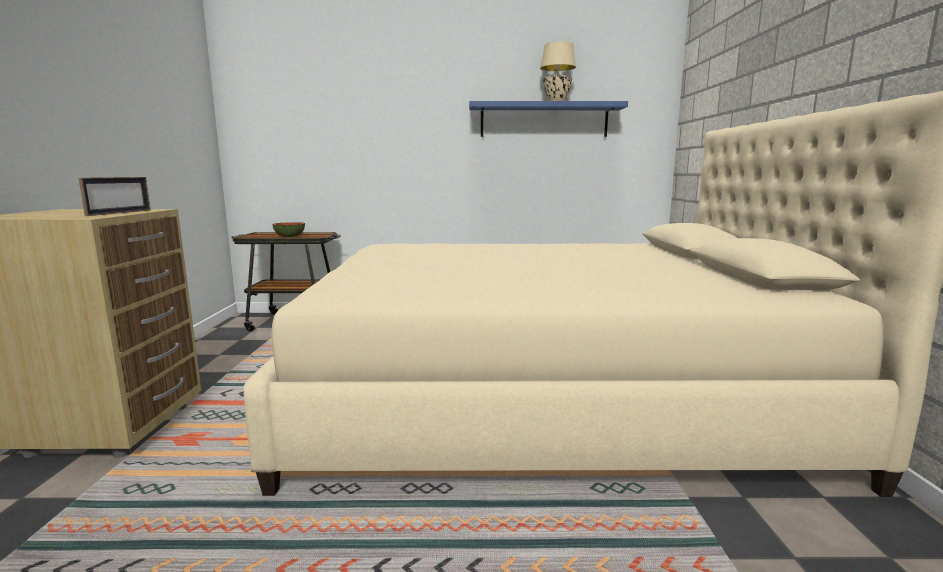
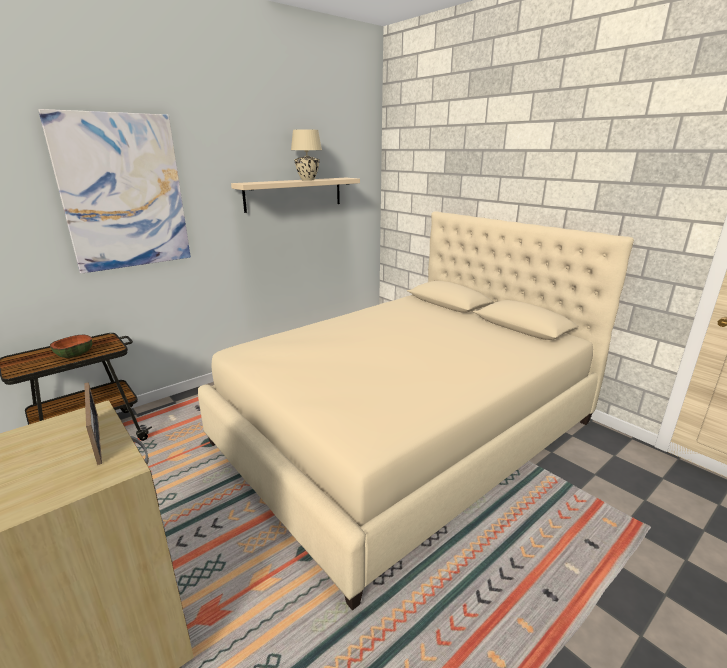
camera: 40 degrees left, 10 degrees up
blue shelf [469,101,628,137] -> beige shelf [231,178,360,213]
none -> picture [38,109,191,274]

